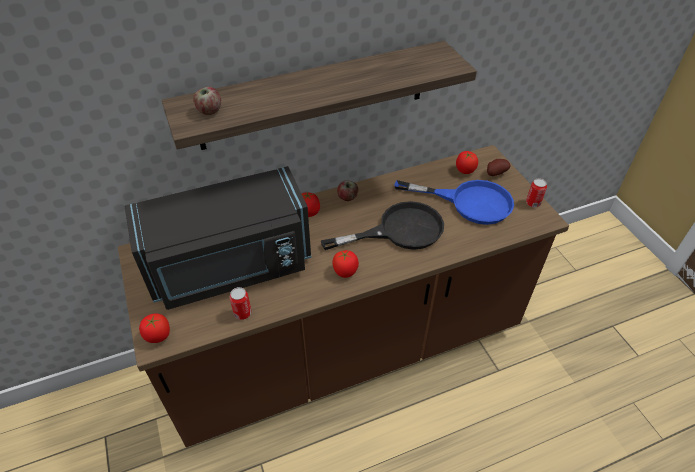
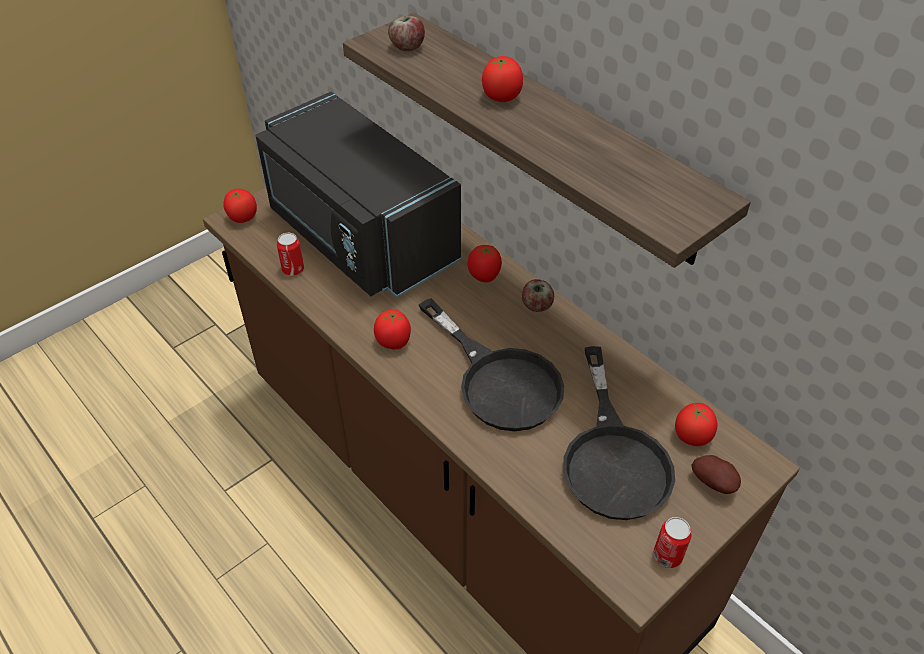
camera: 70 degrees right, 0 degrees up
blue frying pan [394,180,514,225] -> black frying pan [563,346,675,520]
none -> tomato [482,56,523,102]

